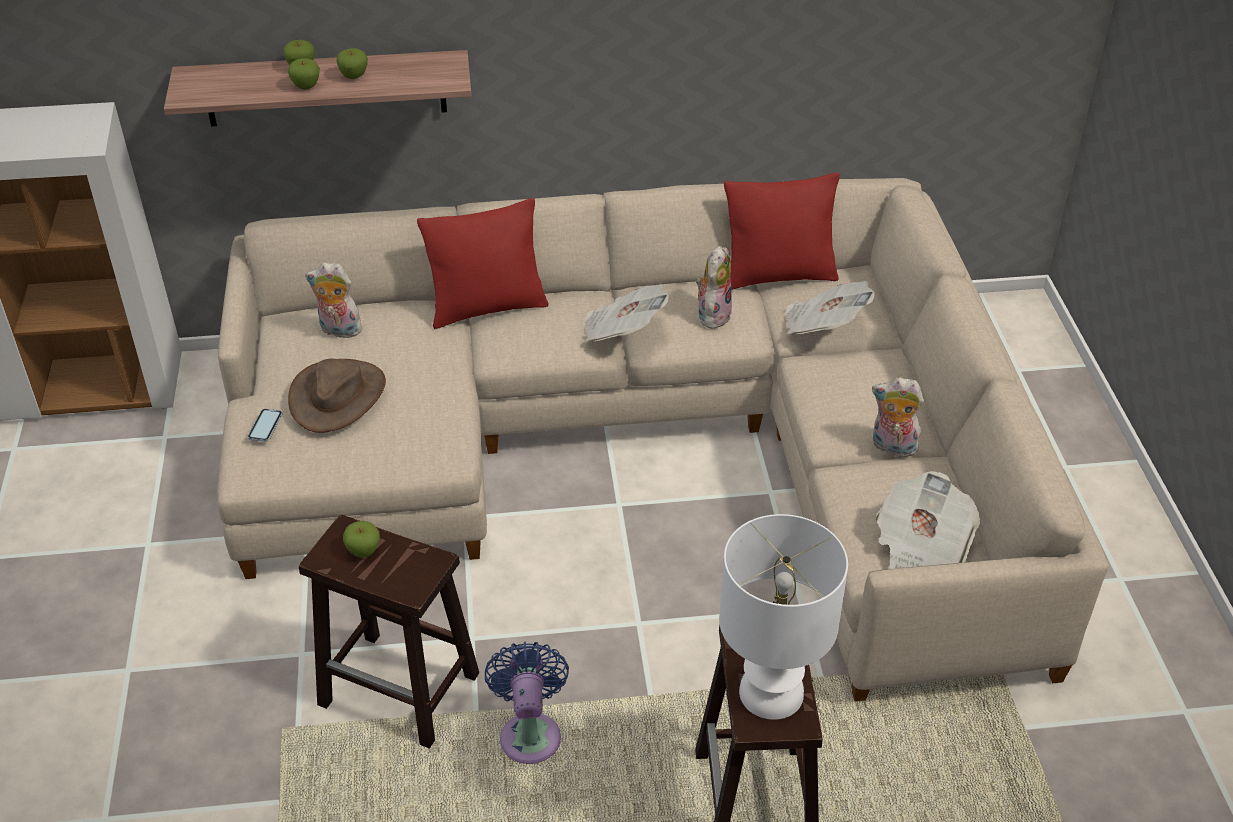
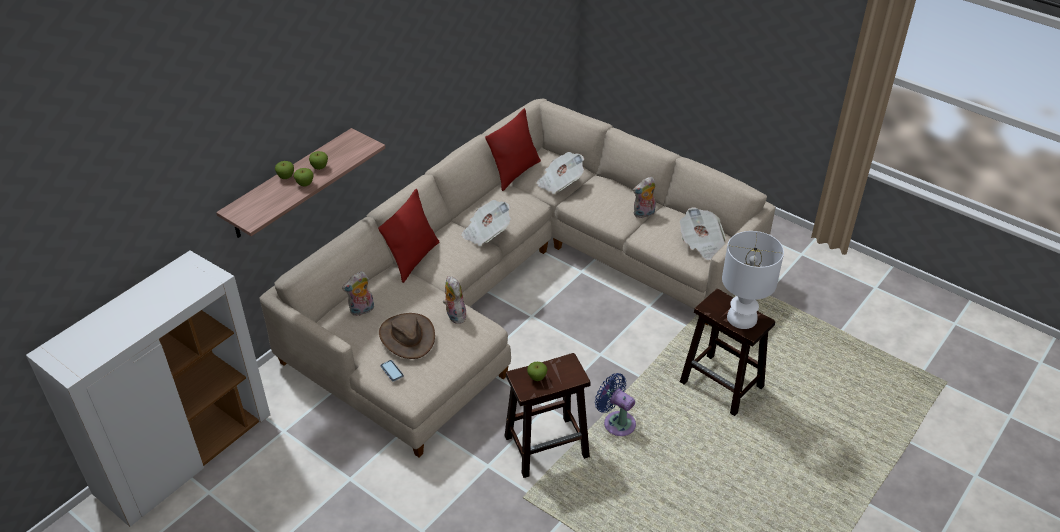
camera: 45 degrees left, 0 degrees up
plush toy [696,246,732,329] -> plush toy moved to [443,276,466,324]

